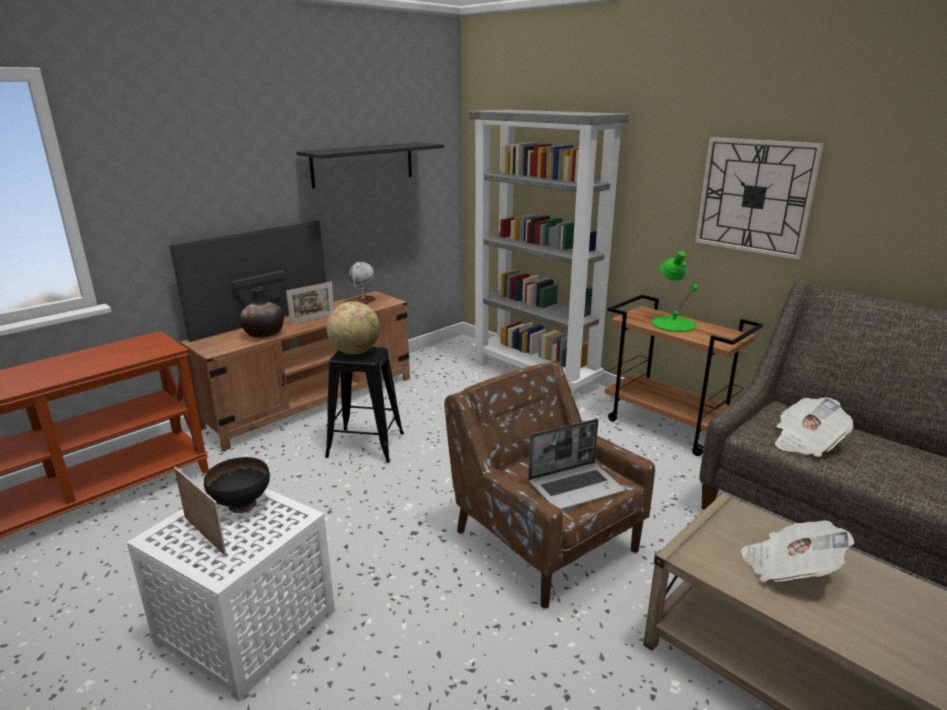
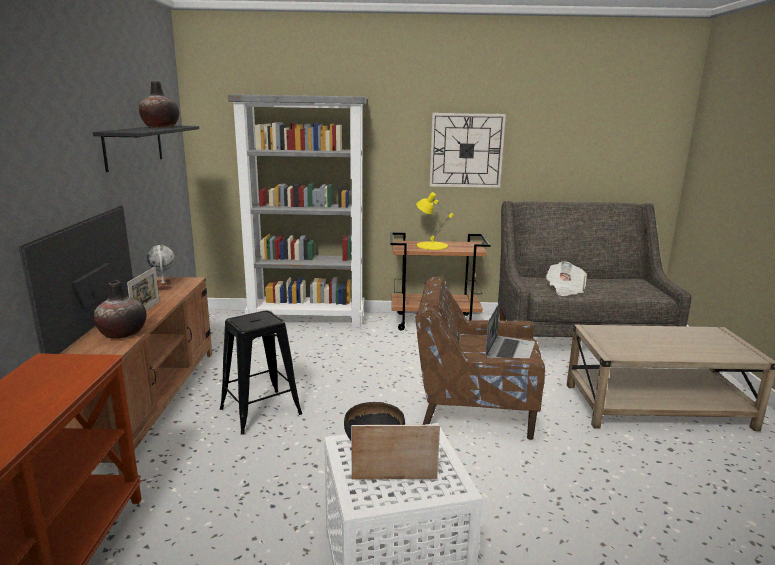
camera: 45 degrees left, 5 degrees down
globe [327,302,380,354] -> none
green table lamp [651,251,698,332] -> yellow table lamp [416,192,454,250]
newspaper [741,520,854,582] -> none
none -> vase [139,81,179,128]

